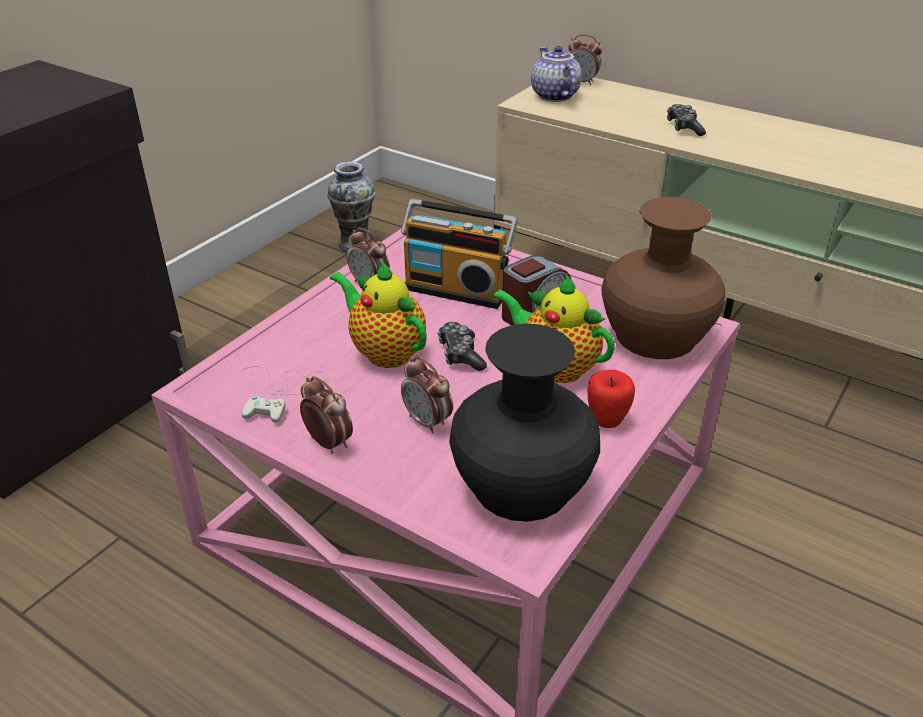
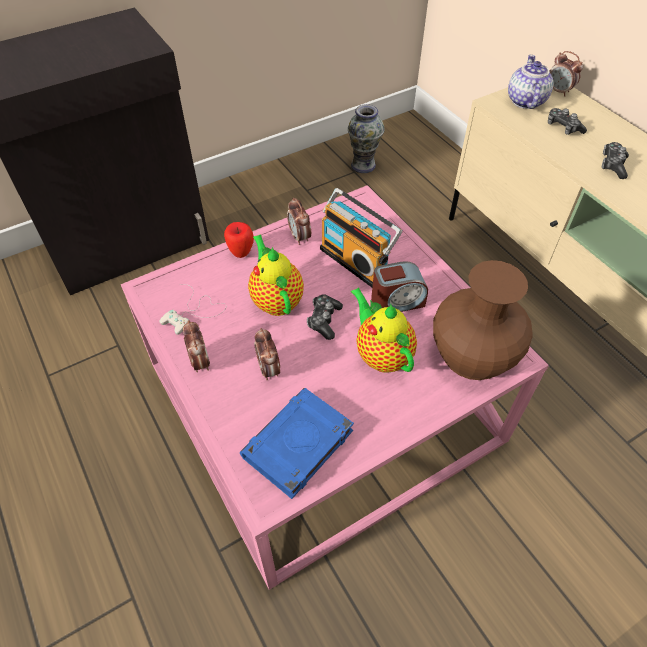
camera: 25 degrees right, 15 degrees up
black vase [449,324,600,522] -> blue book [240,388,354,499]
apple [587,370,635,428] -> apple moved to [224,222,254,258]
none -> game controller [548,108,587,135]

